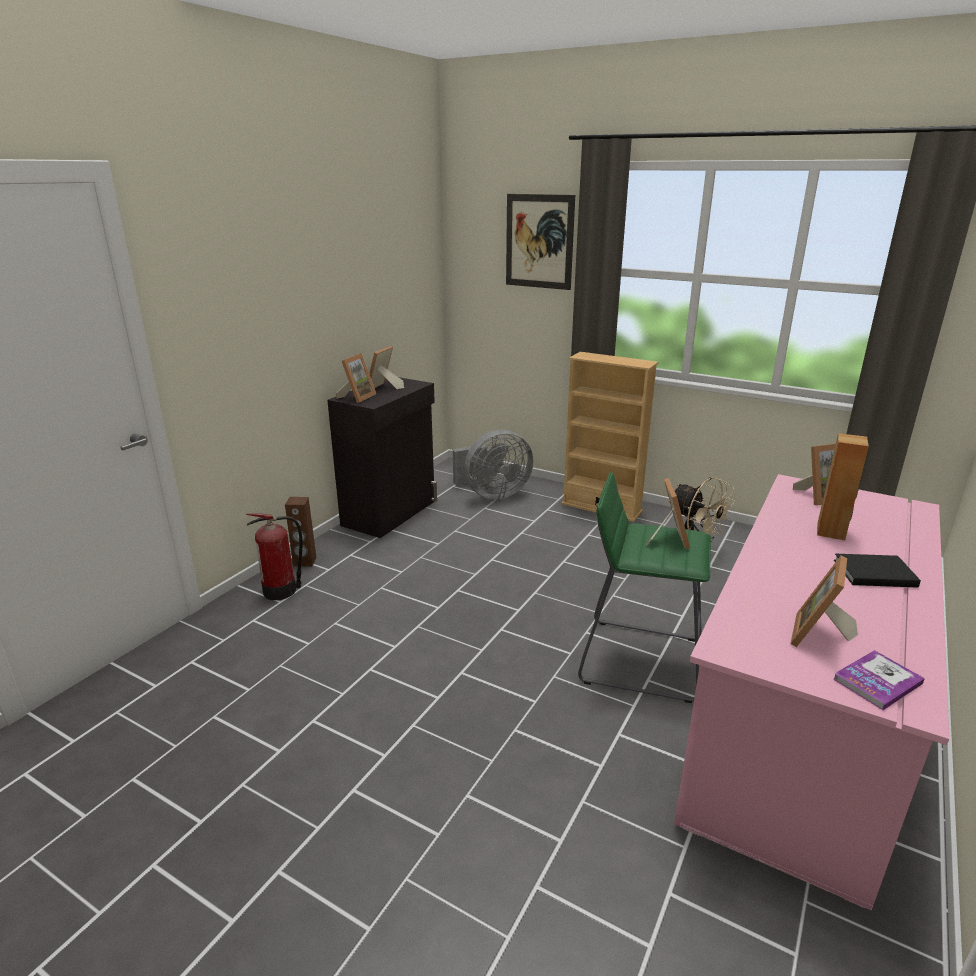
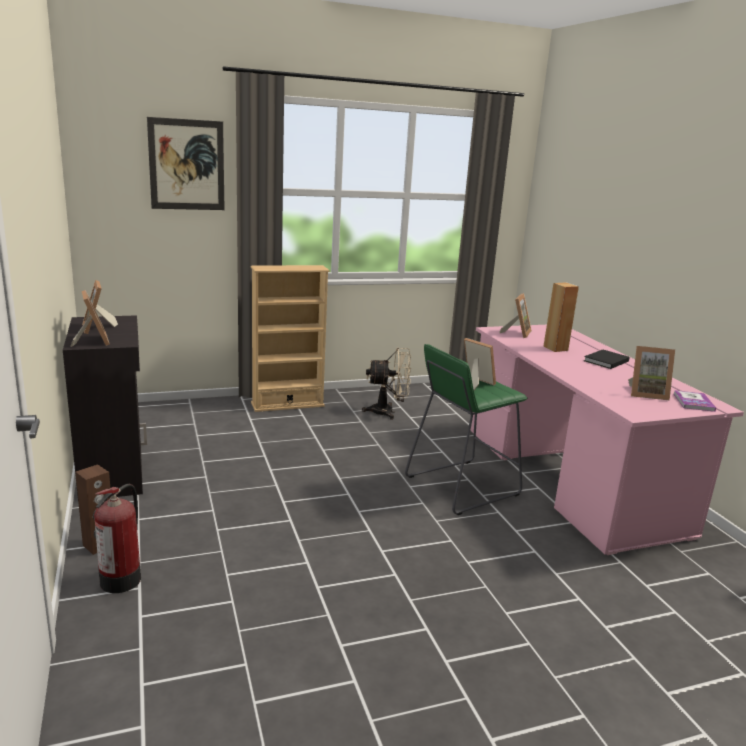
camera: 50 degrees left, 5 degrees down
grey fan [453,430,533,499] -> none
picture frame [790,556,858,647] -> picture frame turned 60 degrees counterclockwise [628,346,675,401]

